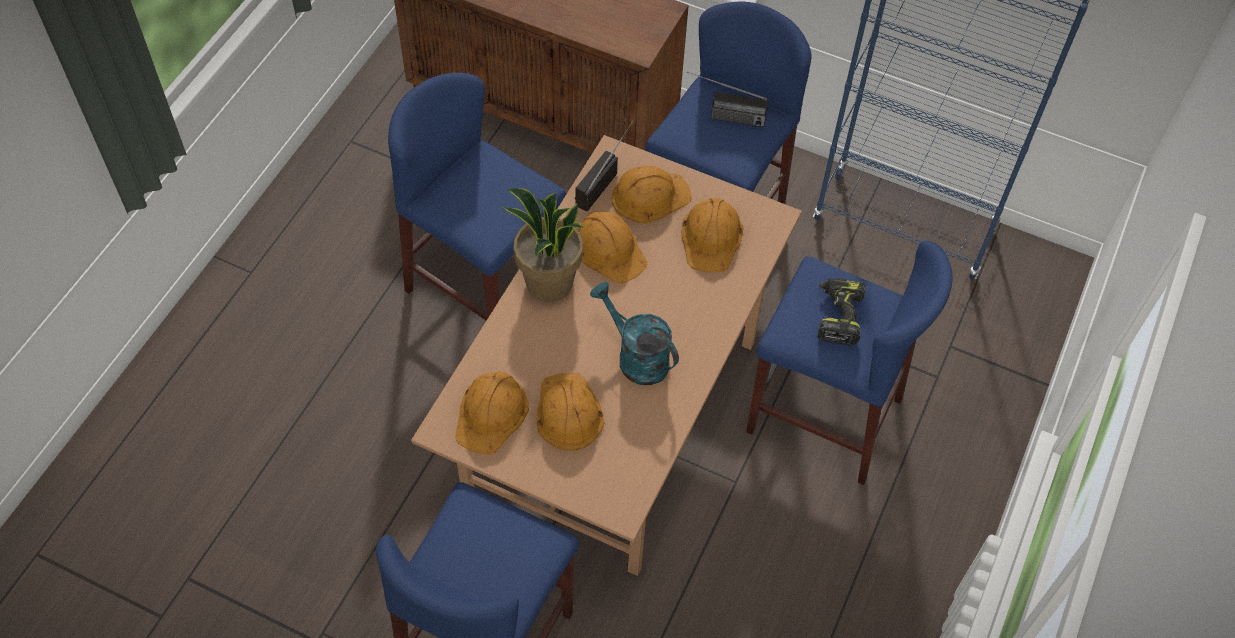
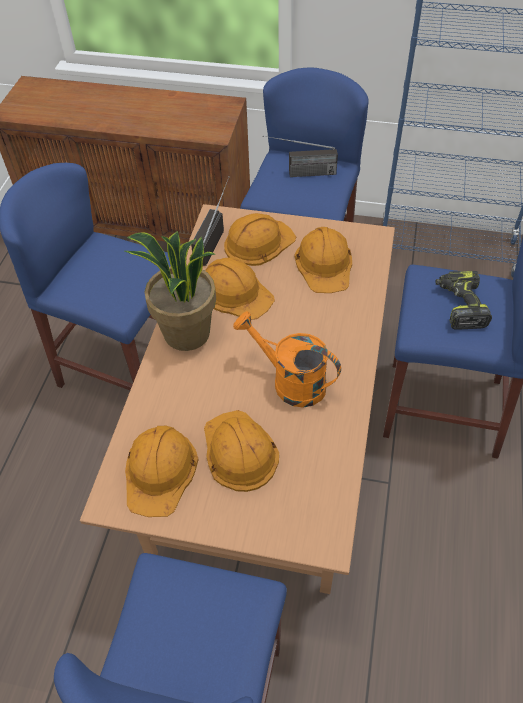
camera: 10 degrees left, 5 degrees down
turquoise watering can [590,282,679,385] -> orange watering can [233,311,341,408]

